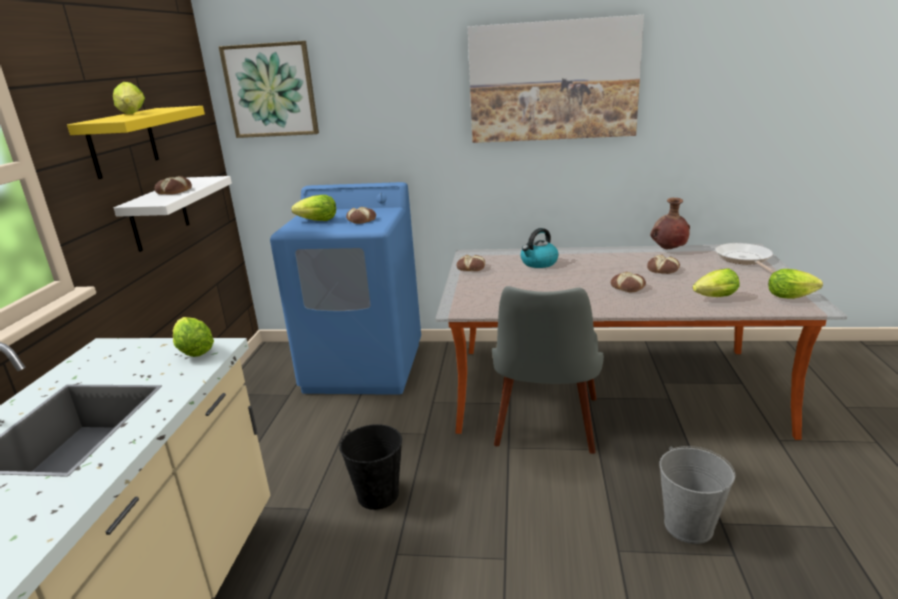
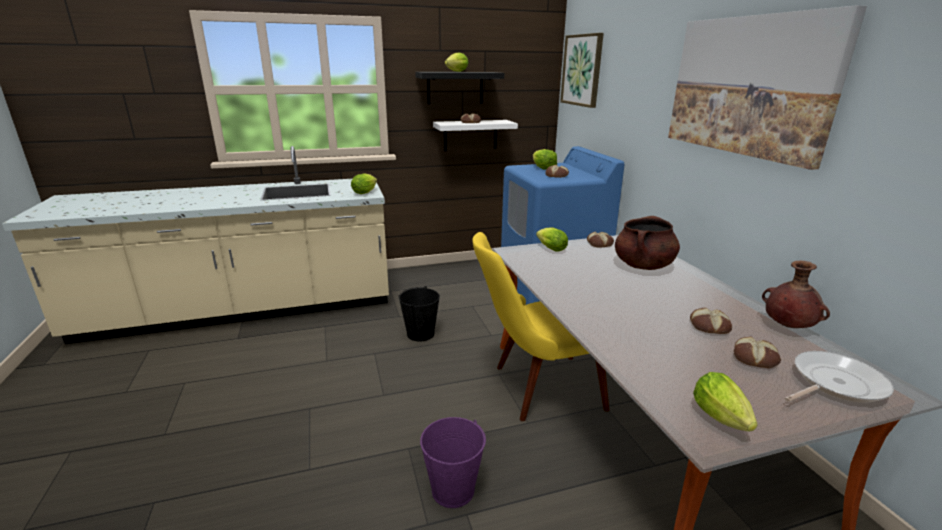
camera: 65 degrees right, 0 degrees up
yellow shelf [67,106,205,179] -> black shelf [415,72,504,104]
grey chair [492,286,604,454] -> yellow chair [472,232,609,421]
kettle [521,228,558,268] -> brown cooking pot [615,216,680,270]
bread [611,272,646,292] -> bread moved to [734,337,781,369]
grey bucket [659,446,735,544] -> purple bucket [420,417,486,508]
lettuce [693,269,739,297] -> lettuce moved to [536,228,568,252]

